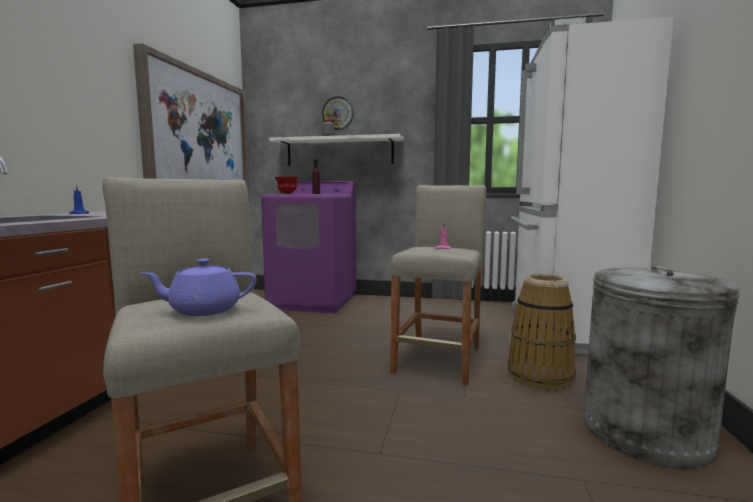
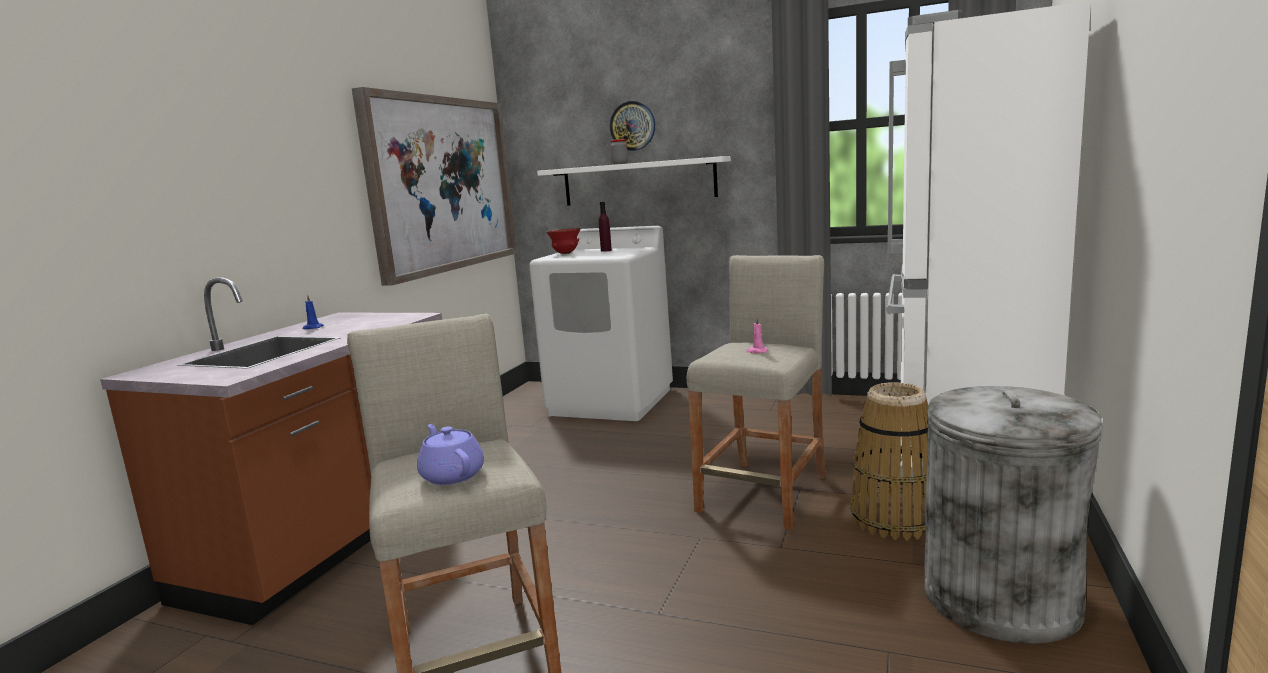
camera: 10 degrees right, 5 degrees up
purple teapot [141,259,257,316] -> purple teapot turned 60 degrees clockwise [417,424,484,485]
purple washing machine [261,181,356,313] -> white washing machine [529,226,673,421]

